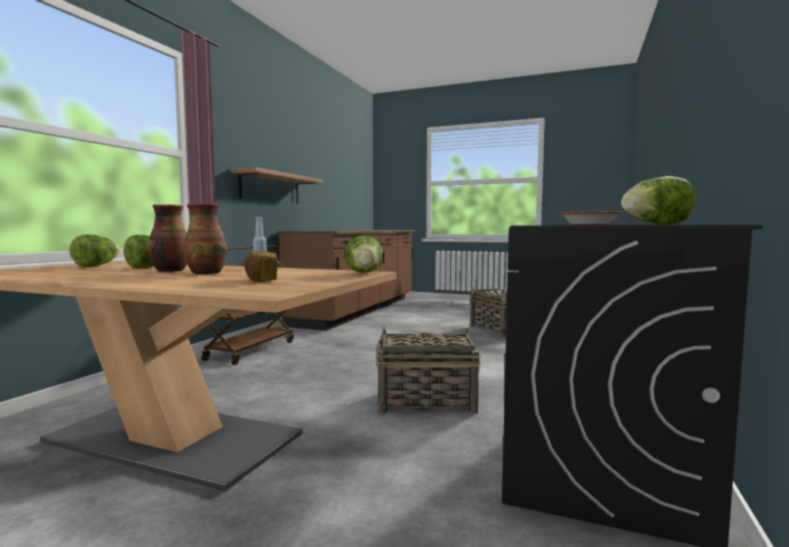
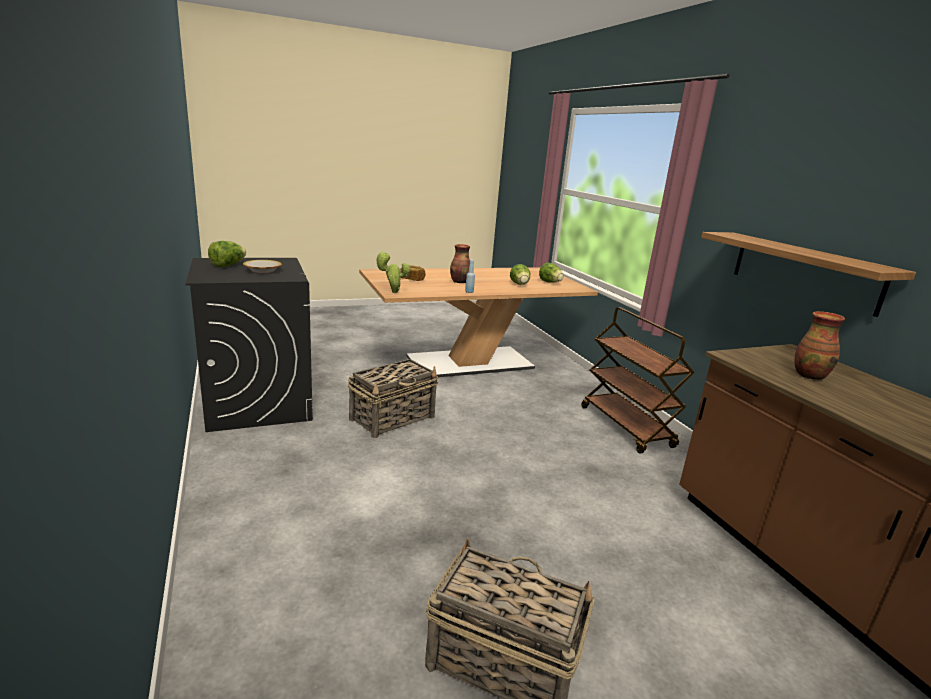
camera: 135 degrees right, 15 degrees up
vase [148,204,187,272] -> vase moved to [794,311,845,380]
lettuce [345,235,383,273] -> potted plant [375,252,410,293]

